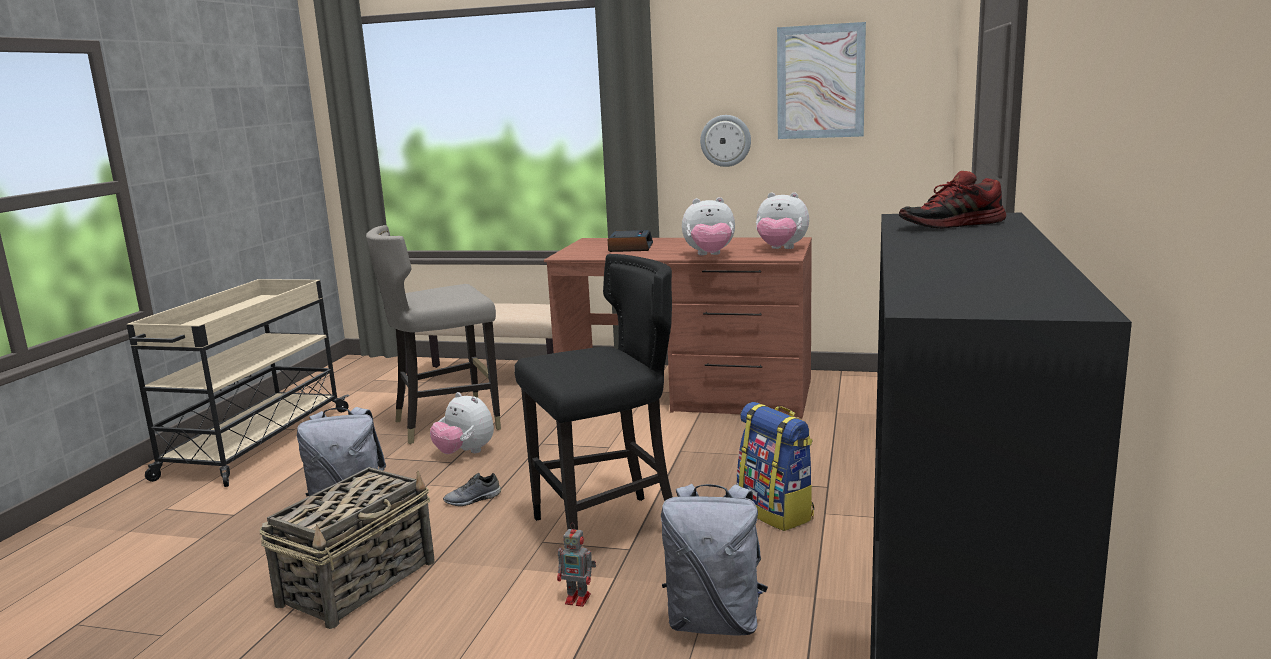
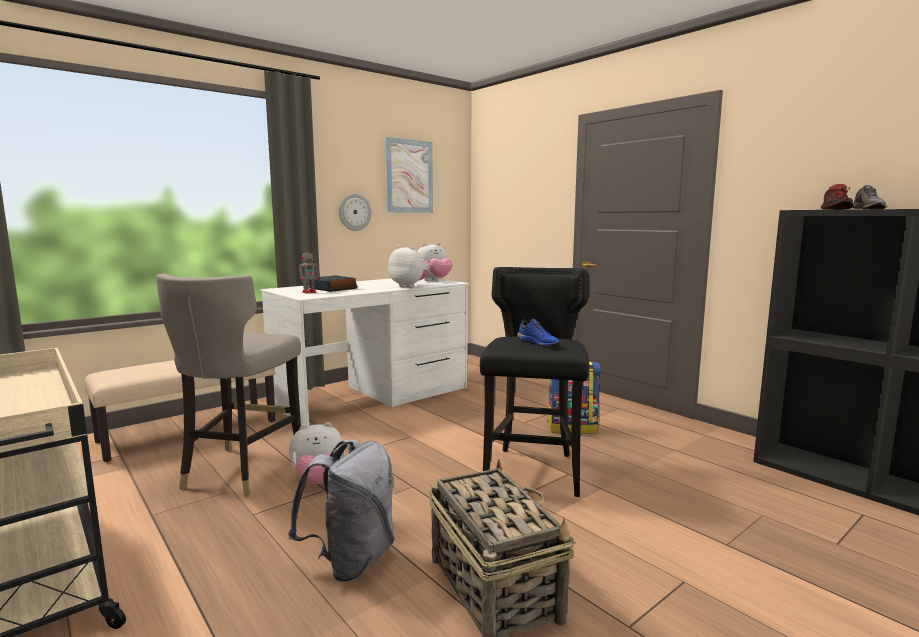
camera: 55 degrees left, 5 degrees down
grey shoe [443,473,501,506] -> grey shoe moved to [853,185,886,209]
brown desk [544,237,812,418] -> white desk [260,278,469,426]
toy robot [557,523,596,607] -> toy robot moved to [299,248,319,294]
grey backpack [661,484,768,636] -> none
plush toy [682,197,735,255] -> plush toy turned 90 degrees counterclockwise [388,245,430,288]
none -> blue shoe [517,319,560,346]

